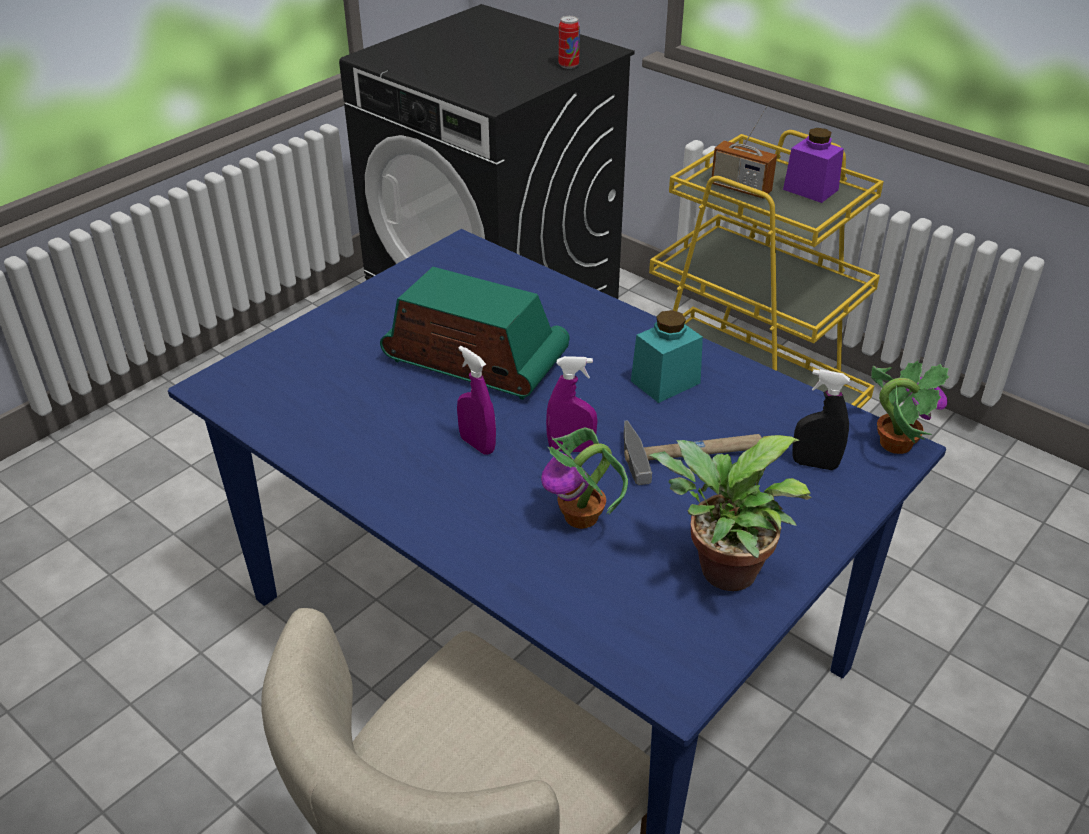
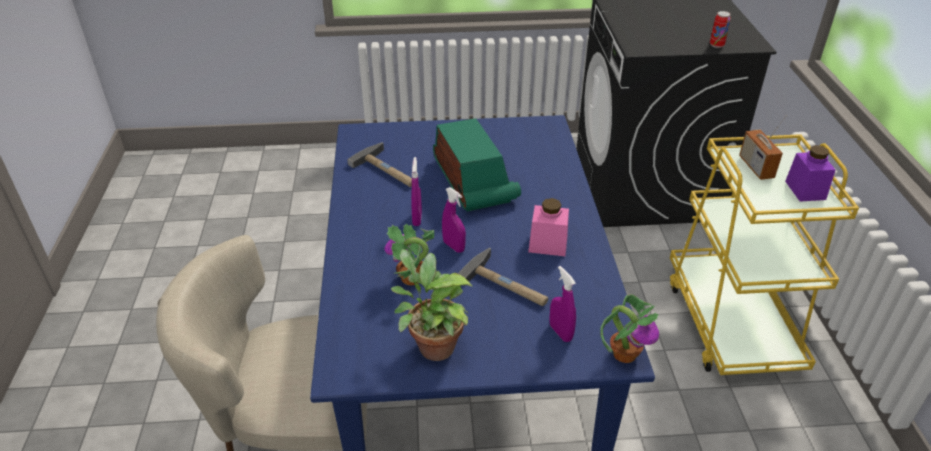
camera: 45 degrees right, 0 degrees up
turquoise jar [631,310,703,403] -> pink jar [528,198,569,256]
black spray bottle [792,369,850,470] -> purple spray bottle [549,266,576,342]
none -> hammer [347,142,412,187]

